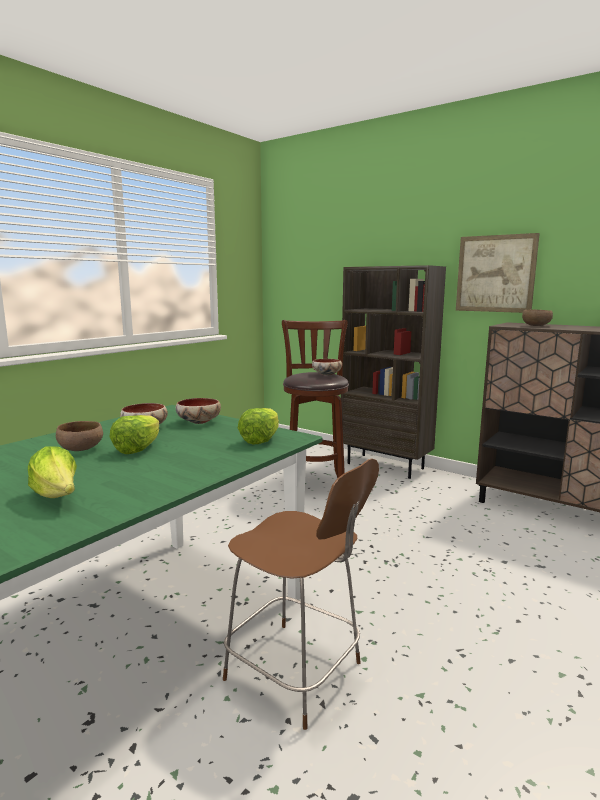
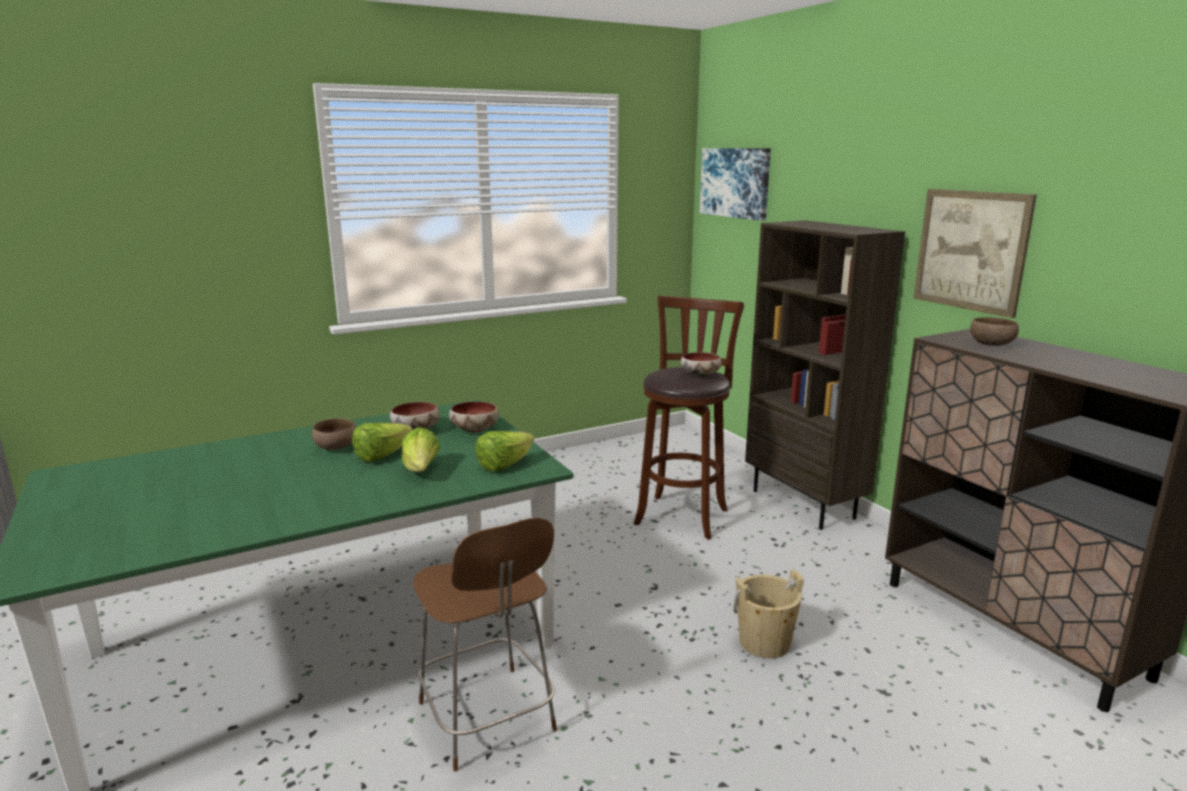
camera: 25 degrees right, 5 degrees up
lettuce [28,446,77,498] -> lettuce moved to [401,427,440,472]
none -> picture [700,148,771,221]
none -> beige bucket [733,569,804,658]

